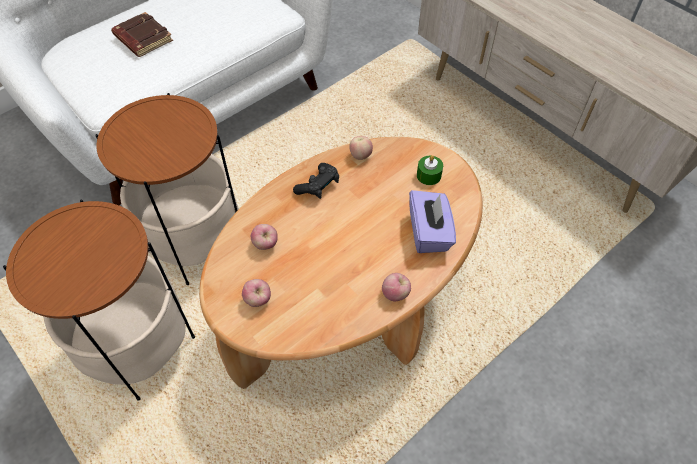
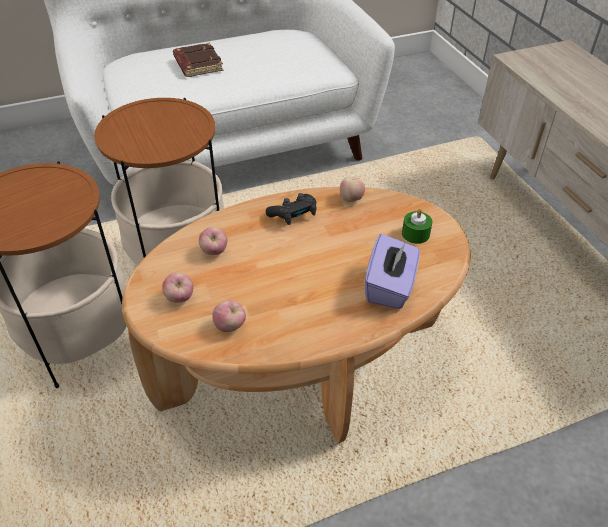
camera: 20 degrees right, 10 degrees down
apple [382,273,411,301] -> apple moved to [212,300,246,332]

